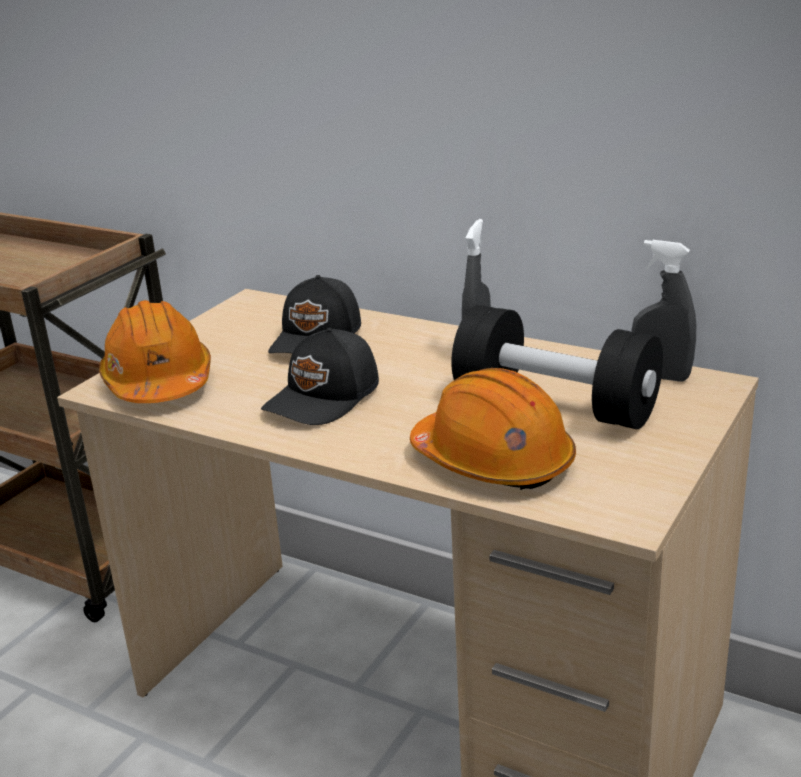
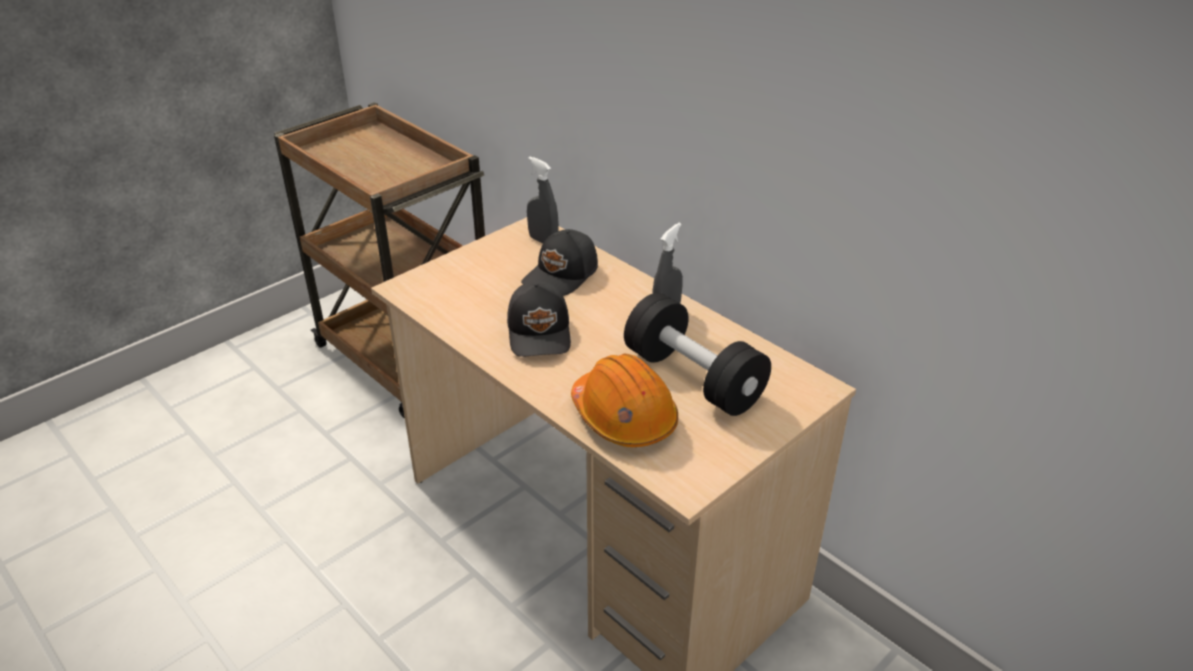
camera: 15 degrees right, 10 degrees up
orange hard hat [99,300,211,403] -> none
black cap [261,328,379,425] -> black cap turned 60 degrees counterclockwise [507,282,571,357]
grey spray bottle [632,240,696,382] -> grey spray bottle moved to [527,156,559,244]

